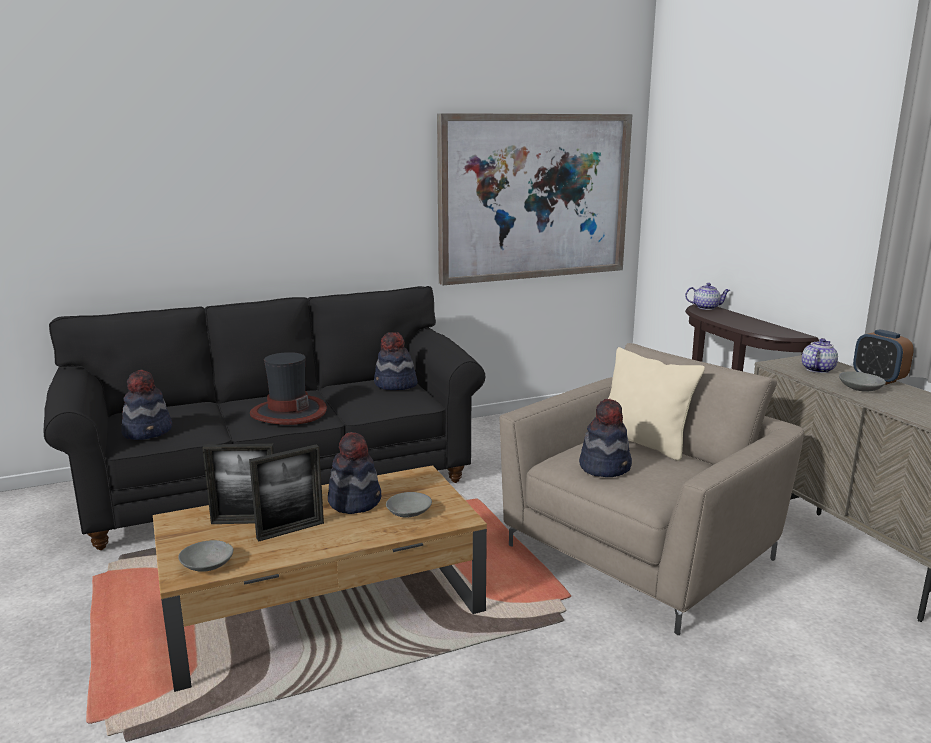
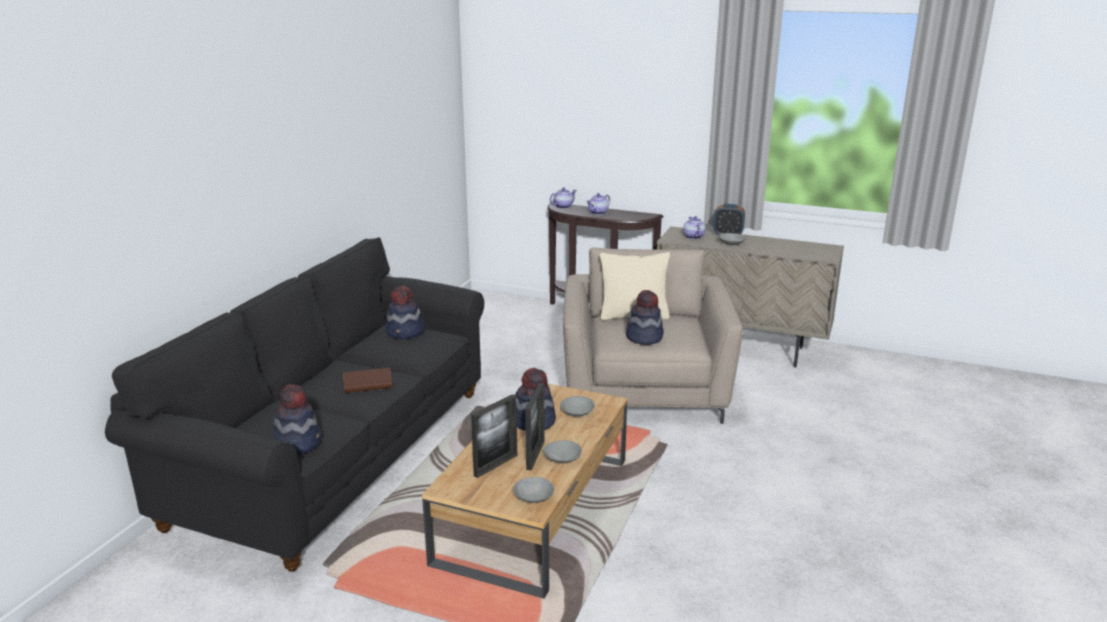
camera: 45 degrees left, 5 degrees up
hat [250,352,327,425] -> brown book [343,368,393,393]
picture [437,113,632,285] -> none
none -> grey bowl [543,440,582,463]
none -> teapot [586,193,611,215]

